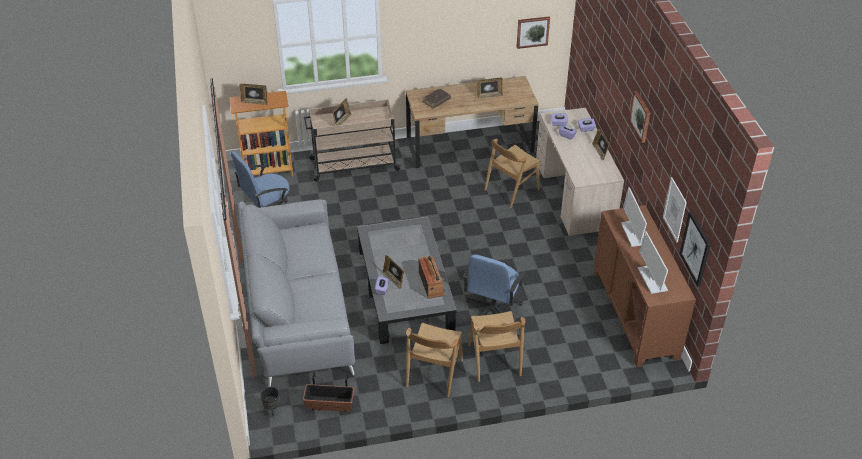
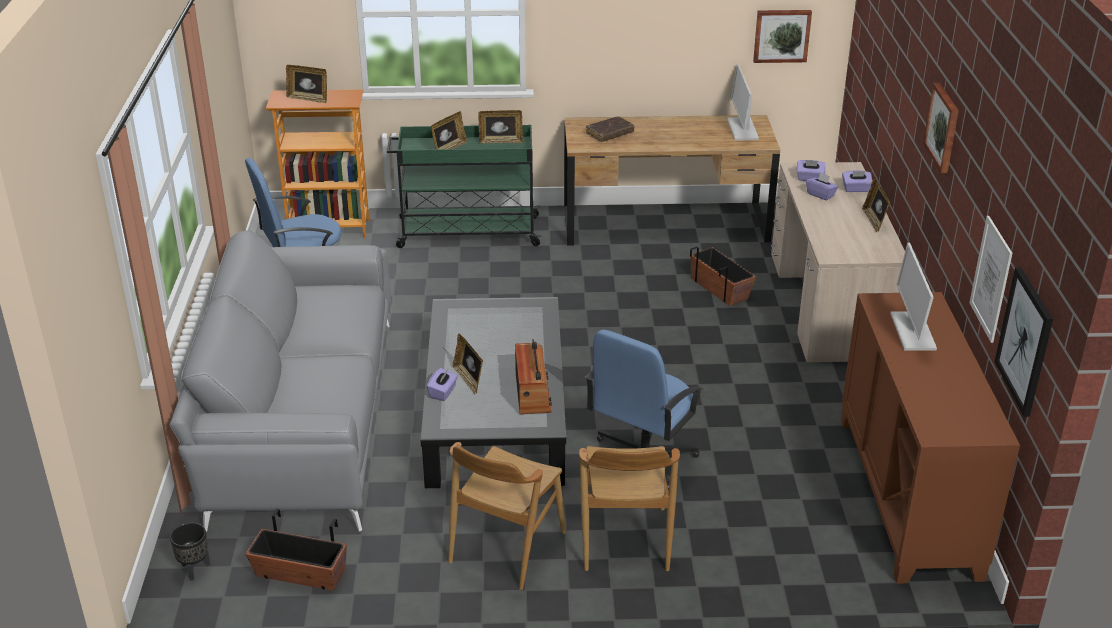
camera: 10 degrees right, 10 degrees down
beige cart [304,99,401,182] -> green cart [387,125,541,248]
picture frame [477,77,503,98] -> picture frame moved to [478,110,523,143]
brown chair [485,139,541,208] -> planter [690,247,756,306]
monitor [638,231,668,294] -> monitor moved to [727,64,759,140]

